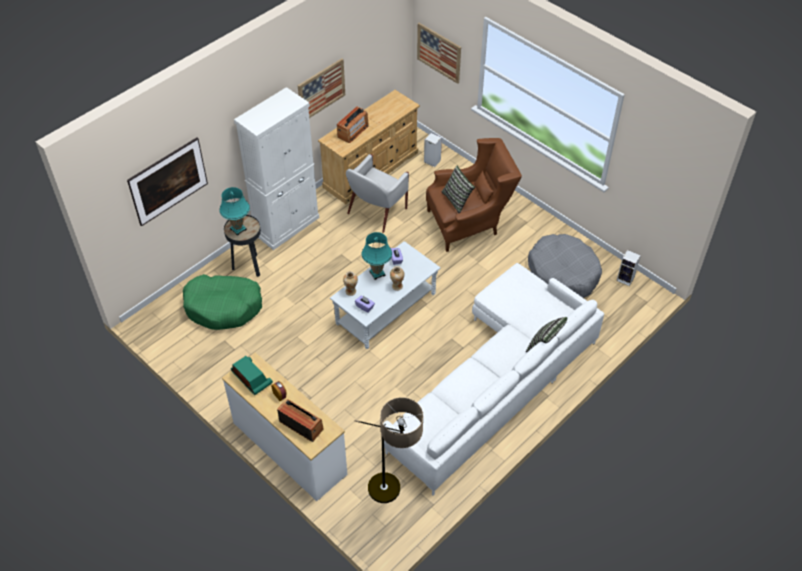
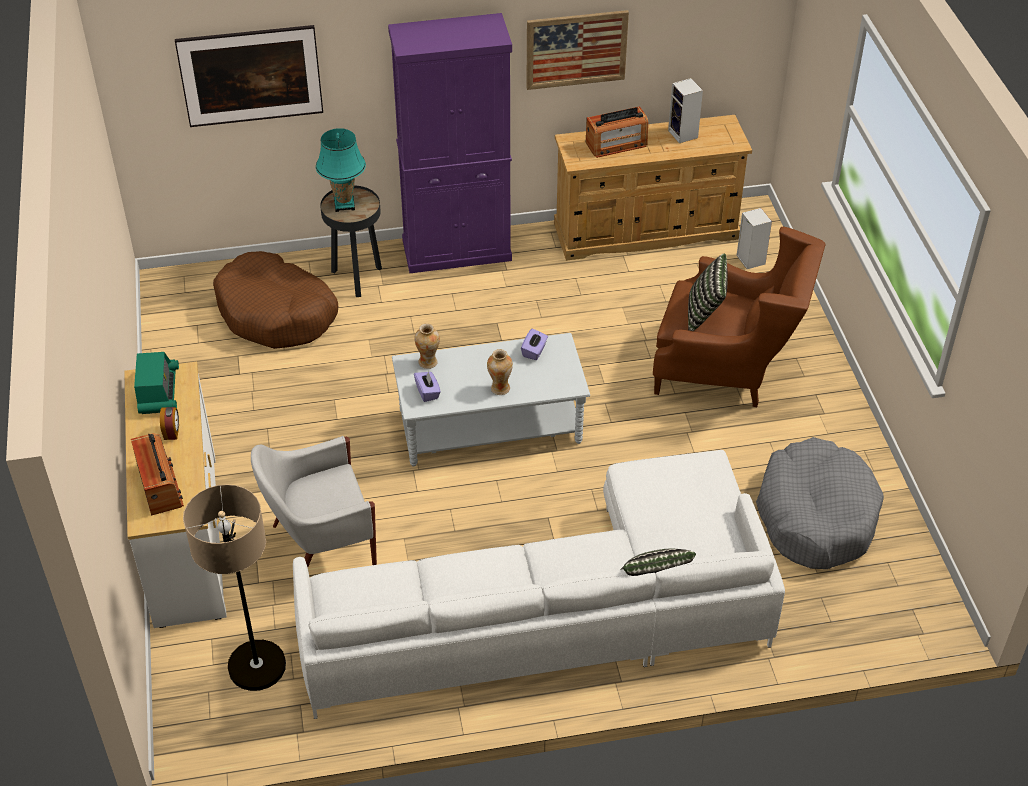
camera: 35 degrees right, 5 degrees down
green dog bed [183,274,262,330] -> brown dog bed [213,251,338,349]
white cabinet [234,87,319,250] -> purple cabinet [388,13,512,273]
white armchair [346,154,409,233] -> white armchair moved to [251,436,377,567]
turquoise table lamp [362,232,392,280] -> none
picture [417,23,461,84] -> none
speaker [617,250,641,286] -> speaker moved to [668,78,703,143]

